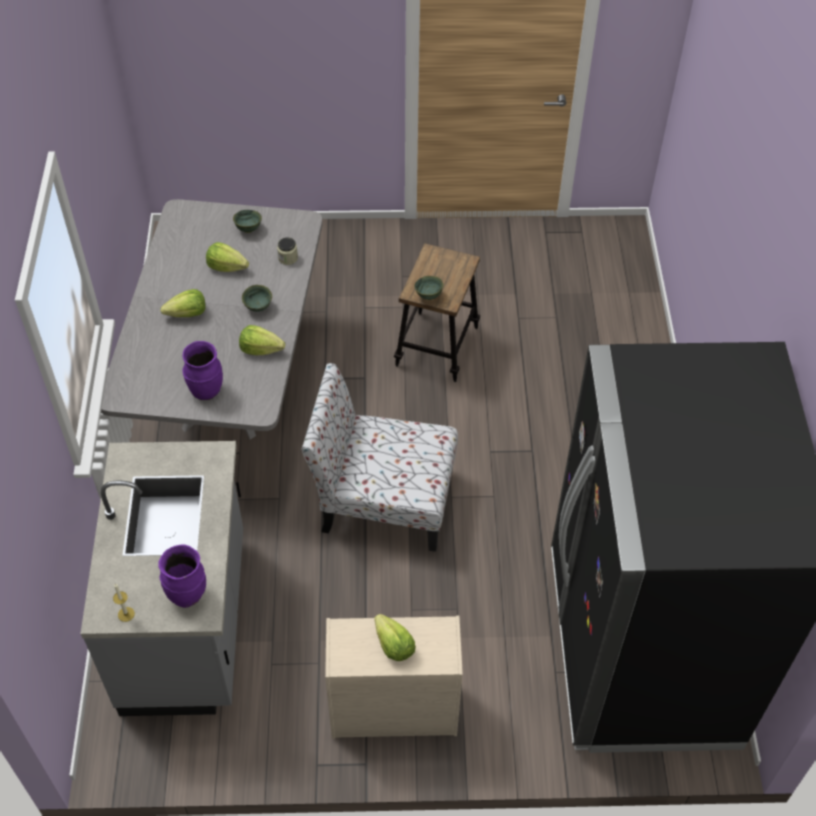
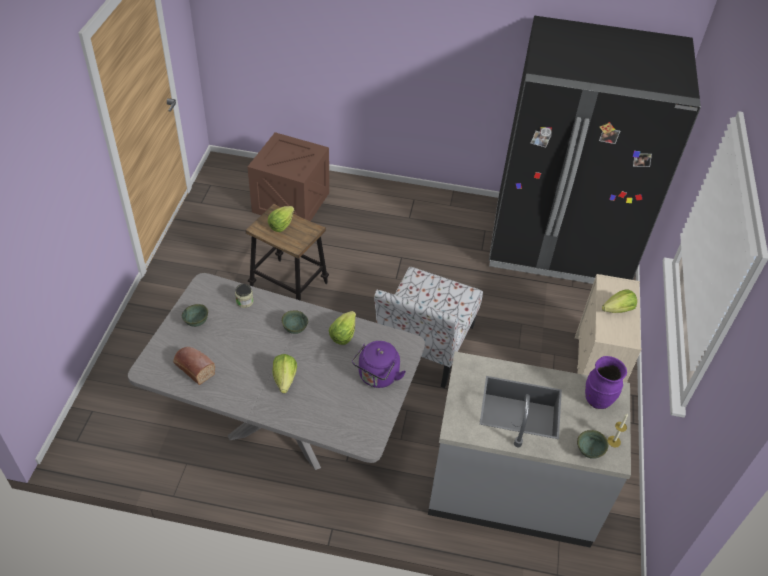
camera: 80 degrees left, 5 degrees down
purple vase [182,341,223,400] -> purple kettle [352,341,406,388]
lettuce [206,242,249,272] -> lettuce moved to [268,206,294,232]
green bowl [414,276,443,300] -> green bowl moved to [577,430,609,459]
none -> bread [173,347,215,385]
none -> crate [248,132,329,221]

